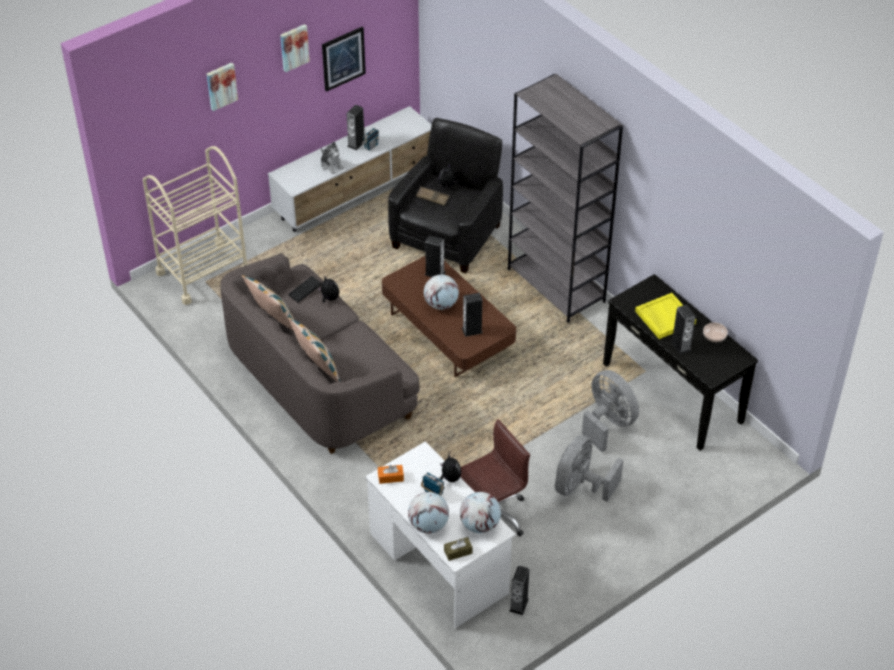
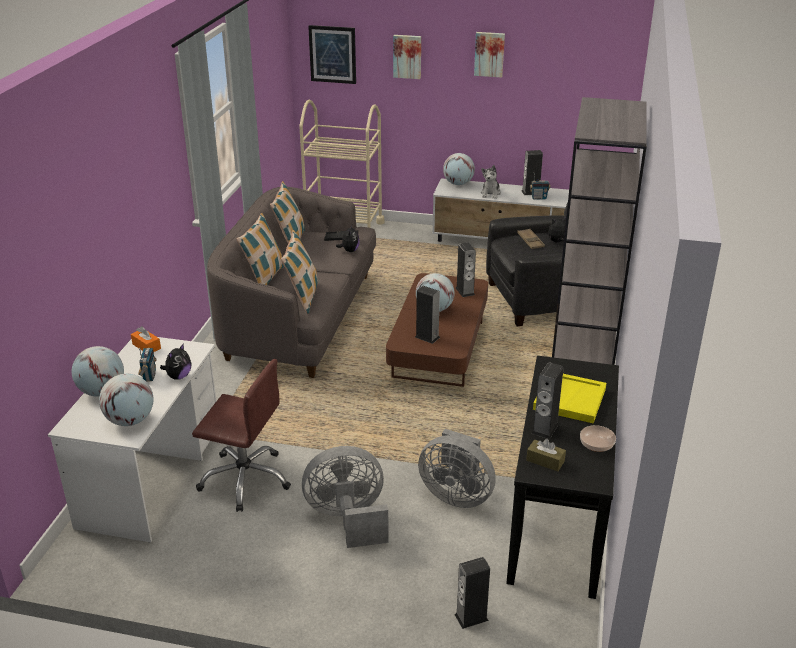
camera: 50 degrees right, 15 degrees down
picture [322,27,366,92] -> picture moved to [308,25,356,84]
brown tissue box [444,537,473,561] -> brown tissue box moved to [526,439,566,471]
speaker [509,566,529,615] -> speaker moved to [454,557,490,629]
grey fan [582,370,639,452] -> grey fan turned 105 degrees clockwise [418,429,496,508]
none -> pillow [281,230,318,314]
none -> globe [443,153,475,185]

